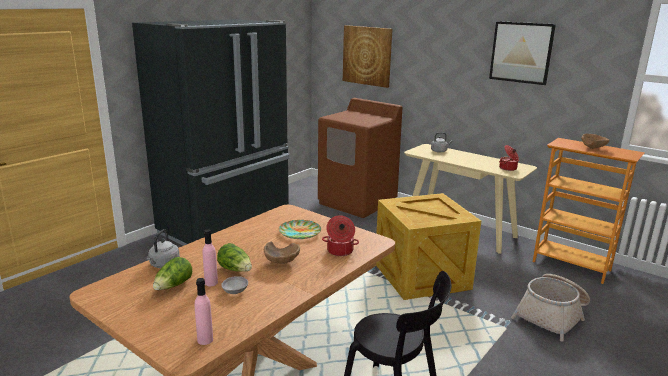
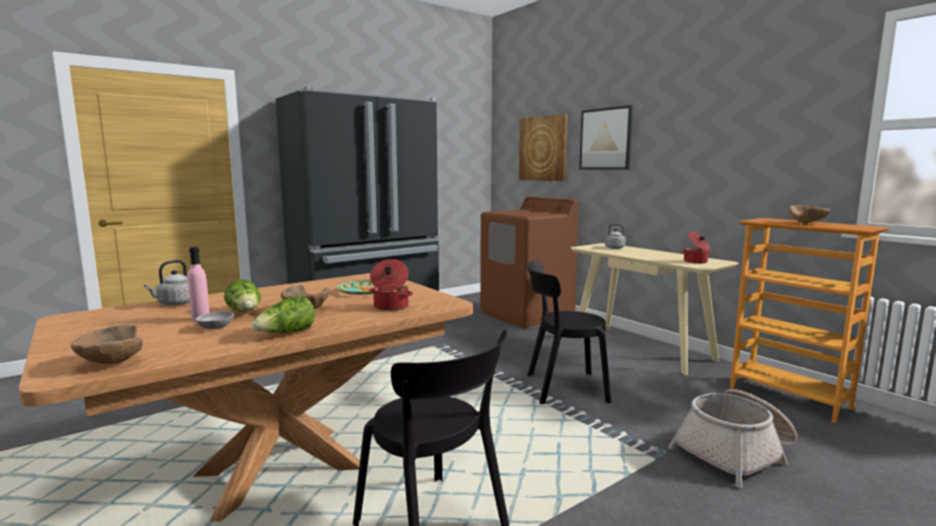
camera: 15 degrees right, 10 degrees down
lettuce [153,257,192,290] -> lettuce moved to [251,295,315,333]
pink bottle [194,278,213,345] -> brown bowl [71,325,143,364]
crate [376,193,481,300] -> black chair [526,260,611,404]
picture [489,21,556,85] -> picture moved to [579,105,633,170]

